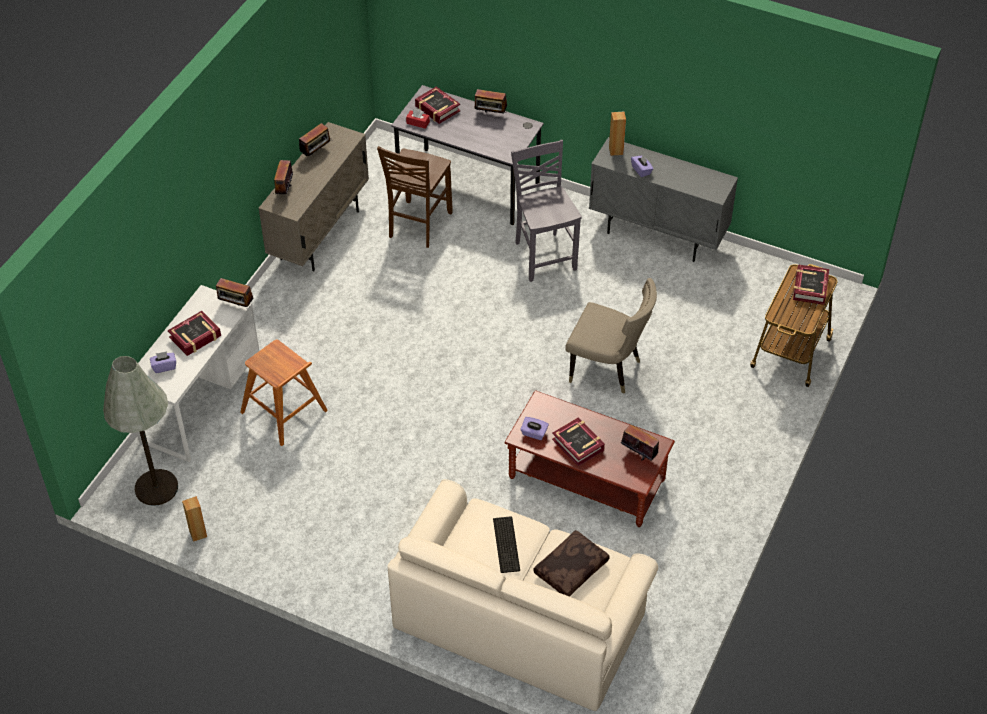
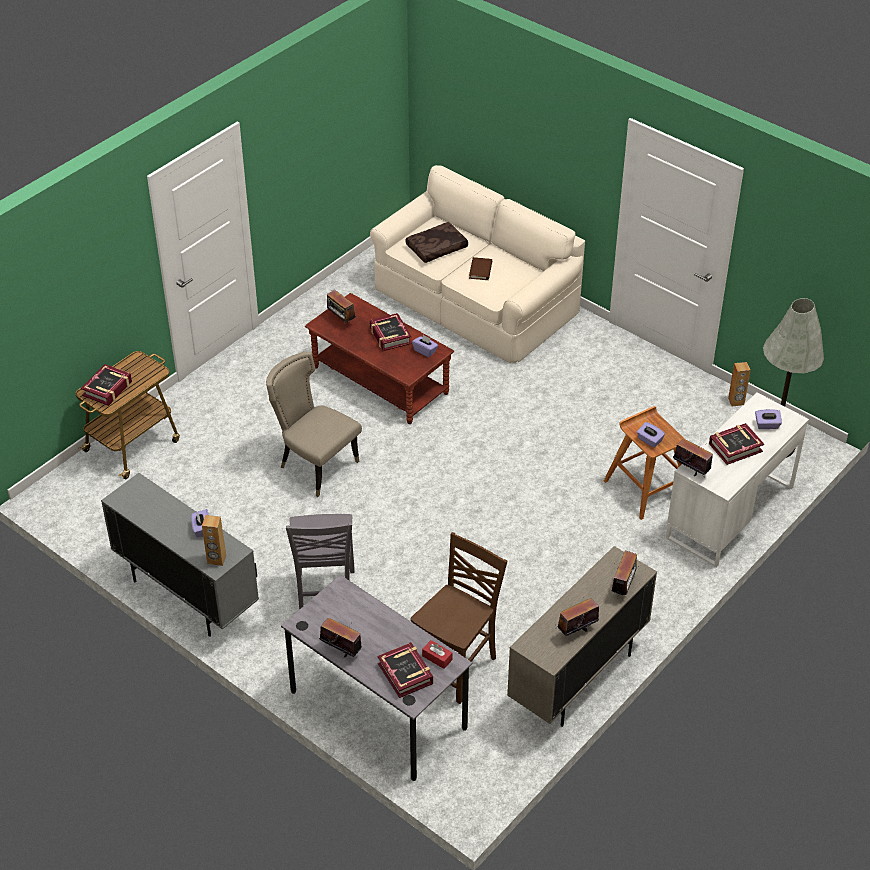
camera: 165 degrees left, 5 degrees down
keyboard [493,516,520,573] -> brown book [469,257,492,280]
none -> purple tissue box [637,422,665,448]

